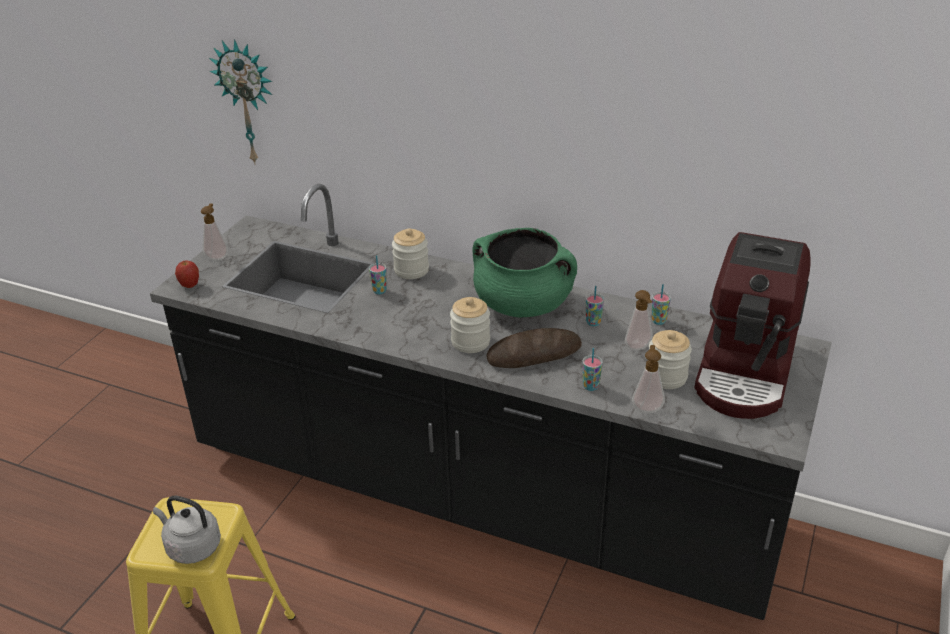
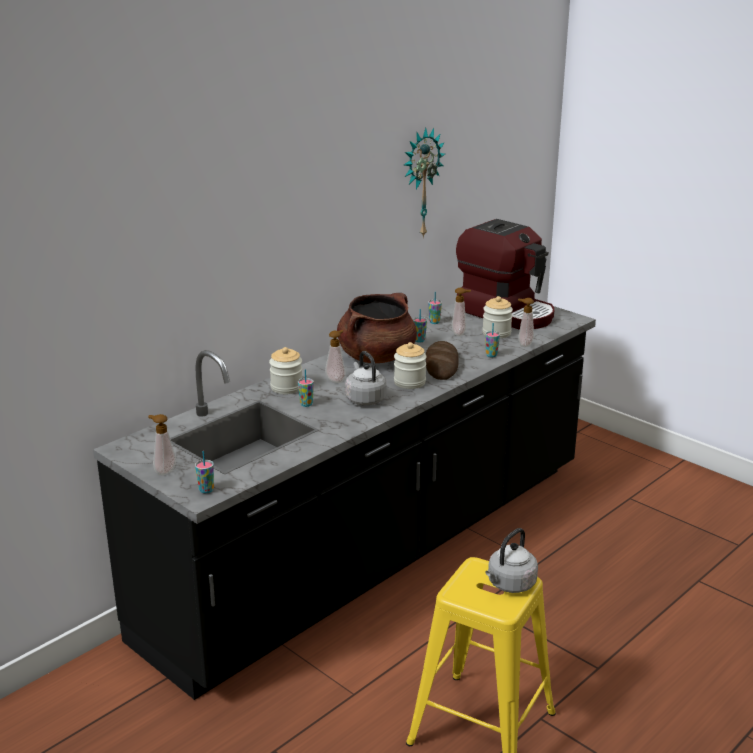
camera: 70 degrees left, 10 degrees down
apple [175,261,199,288] -> cup [195,451,214,493]
wall clock [209,39,272,165] -> wall clock moved to [404,127,445,238]
green cooking pot [473,228,577,317] -> brown cooking pot [337,293,417,363]
none -> soap dispenser [325,330,346,383]
none -> grey kettle [345,351,387,405]

